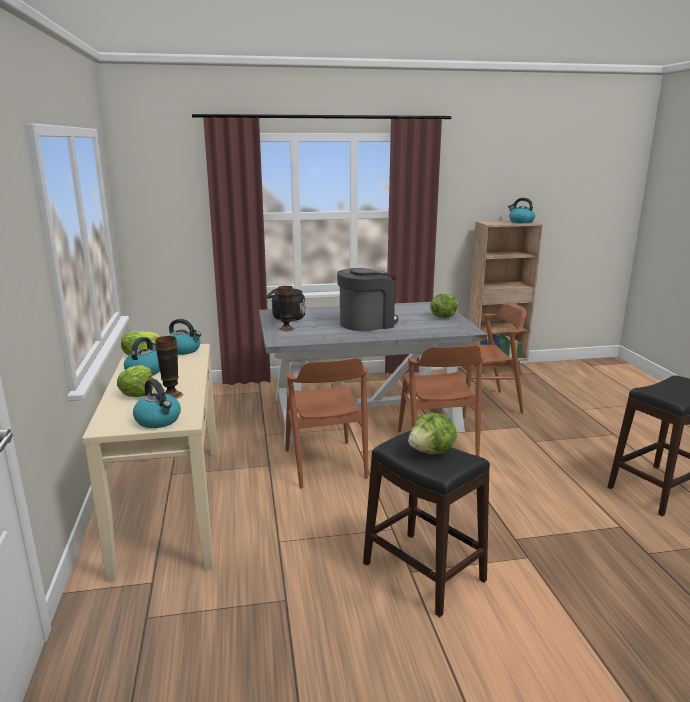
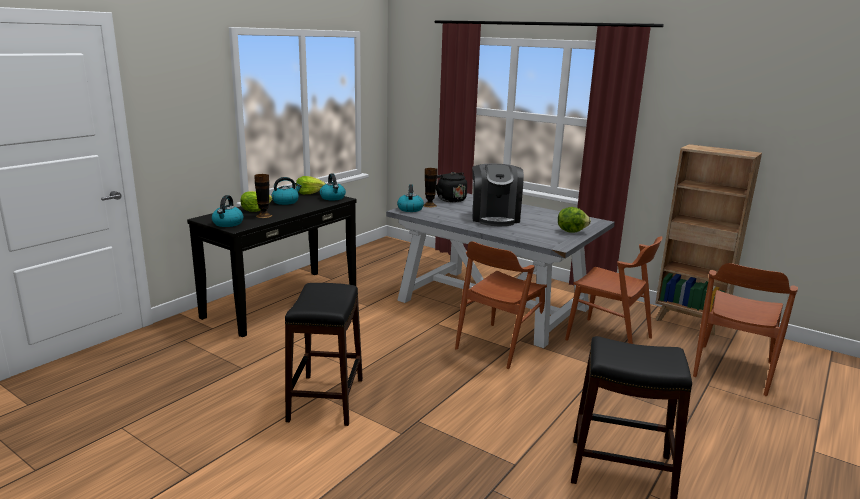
camera: 45 degrees right, 0 degrees up
beige console table [82,344,218,582] -> black console table [187,191,357,337]
brown chair [285,358,368,488] -> brown chair moved to [693,263,798,396]
coffee machine [337,268,398,331] -> coffee machine turned 75 degrees clockwise [472,164,524,226]
lettuce [408,412,457,455] -> none
kettle [508,198,535,223] -> kettle moved to [397,184,424,212]

